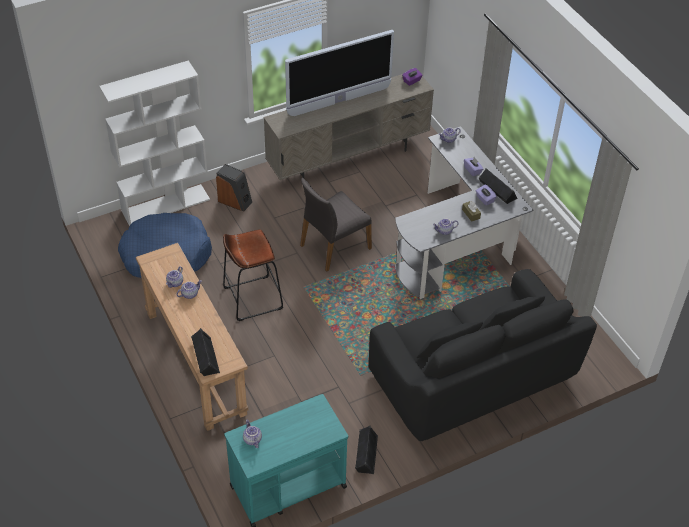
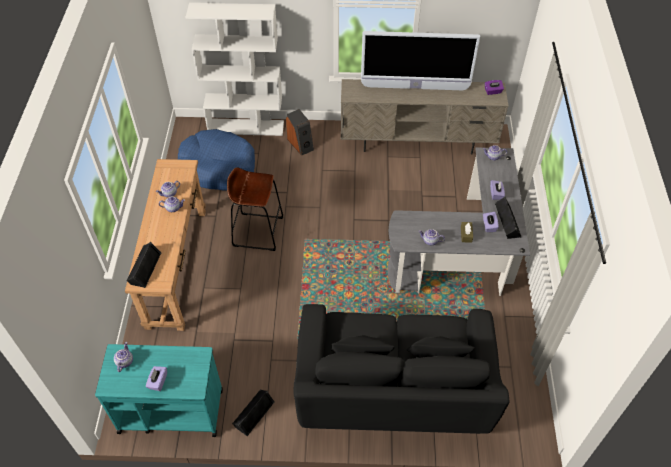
camera: 30 degrees right, 5 degrees up
grey chair [300,178,372,271] -> none
none -> purple tissue box [146,366,167,391]

